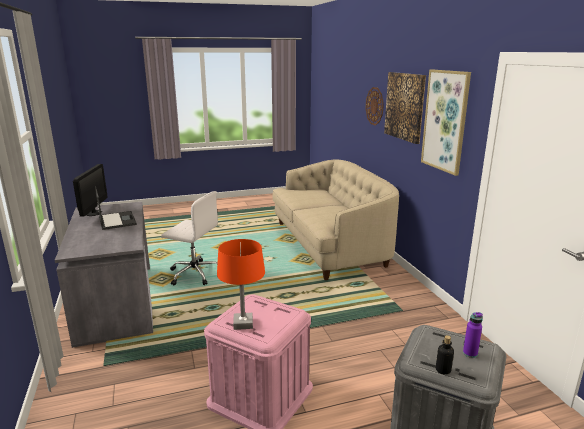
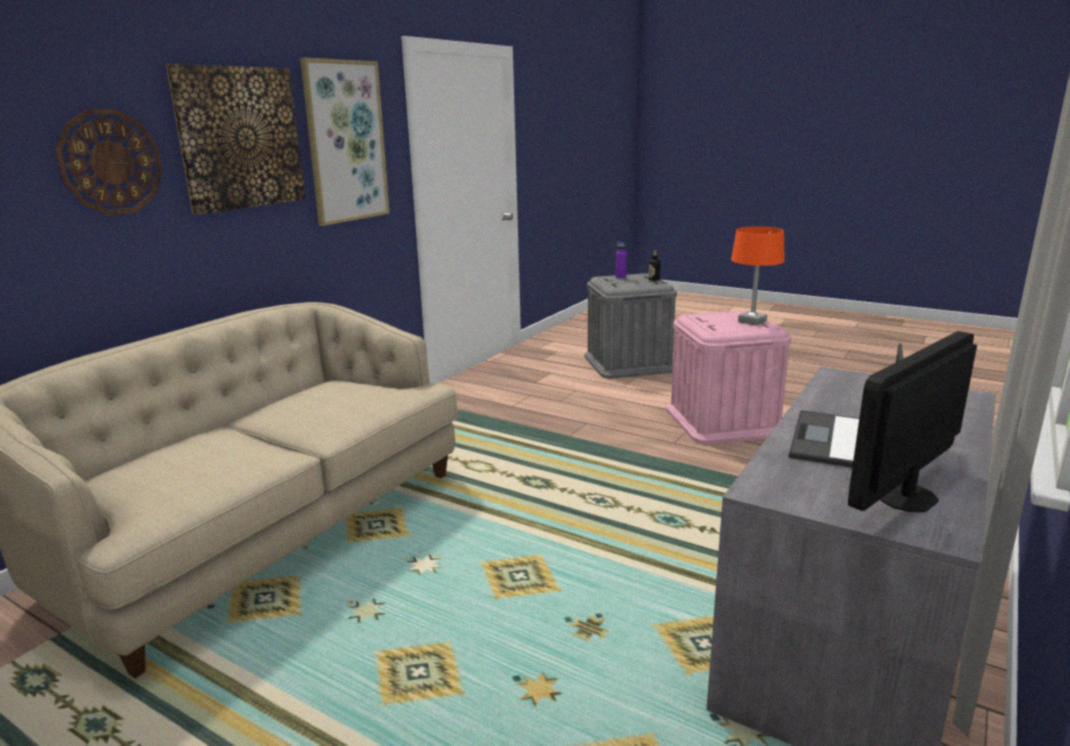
camera: 130 degrees left, 0 degrees up
white office chair [161,191,218,286] -> none

